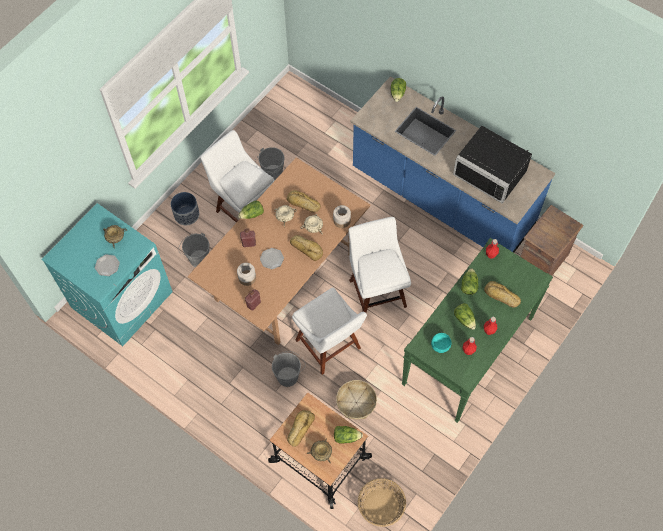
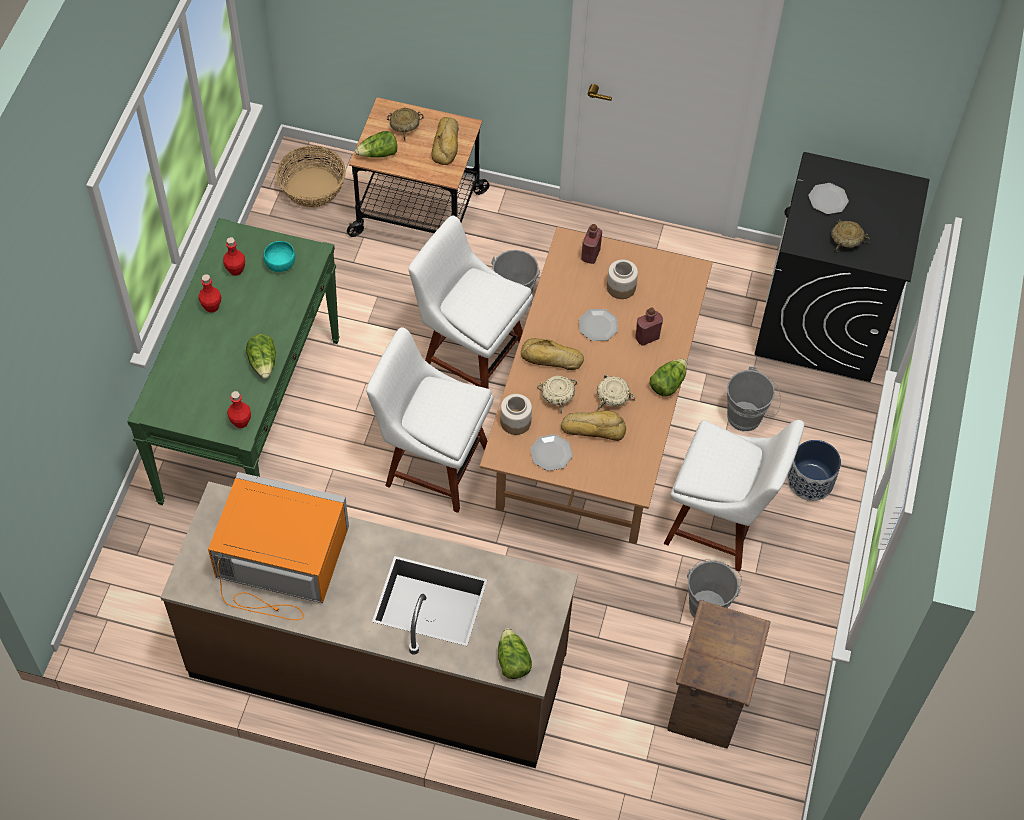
camera: 155 degrees right, 5 degrees down
turquoise washing machine [41,203,173,346] -> black washing machine [755,152,930,382]
basket [336,380,377,419] -> none
white chair [349,217,411,313] -> white chair turned 150 degrees clockwise [366,327,493,513]
blue counter [350,76,556,253] -> brown counter [160,481,578,768]
black microwave [453,126,532,204] -> orange microwave [208,472,349,620]
lettuce [454,303,476,330] -> none
bread [484,281,521,308] -> none
crate [521,205,584,276] -> crate moved to [667,600,771,748]
none -> plate [530,434,573,471]

